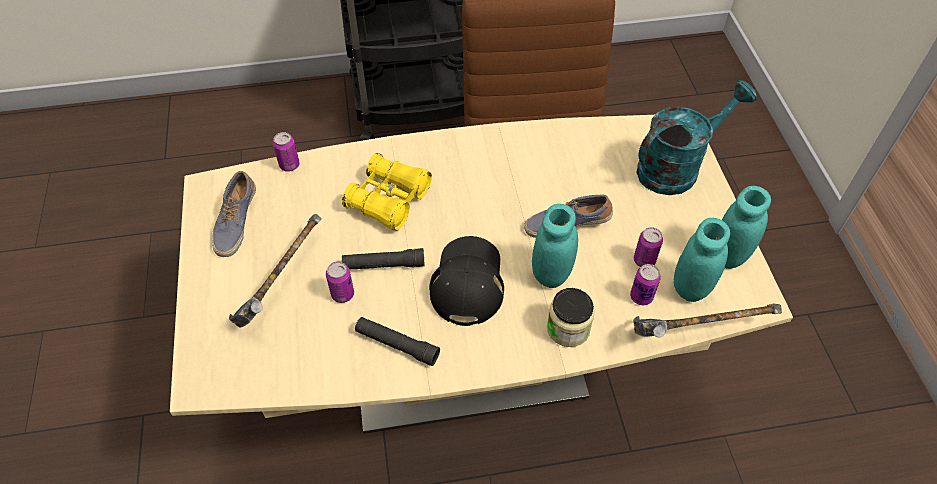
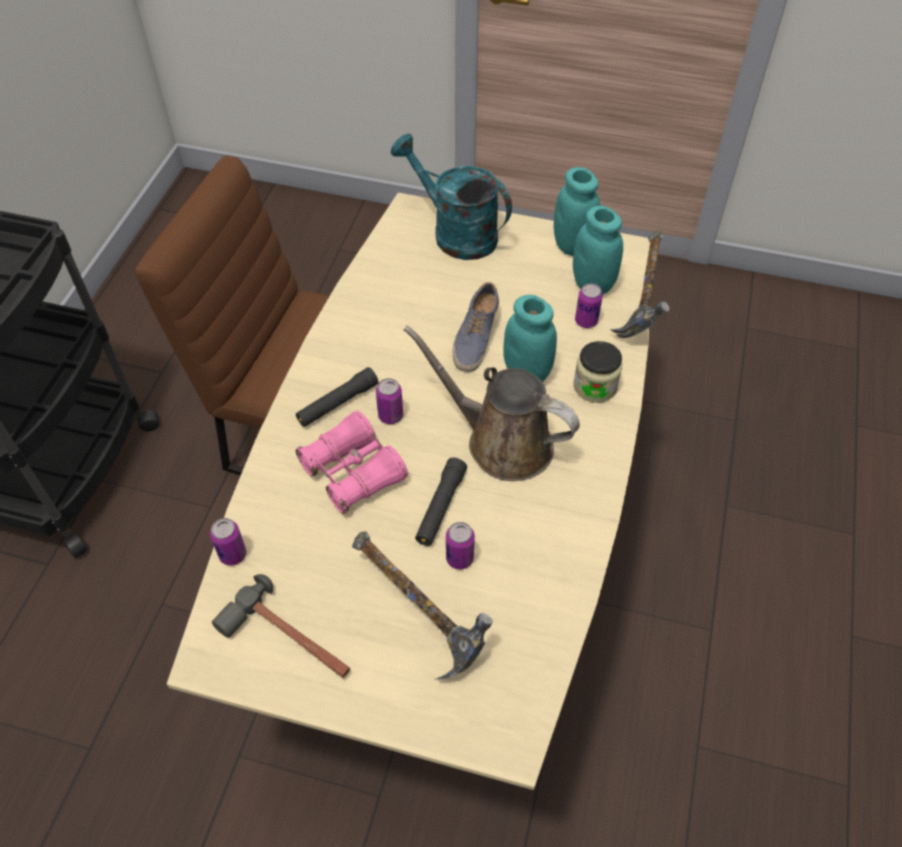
camera: 65 degrees left, 0 degrees up
shoe [212,171,256,257] -> hammer [212,574,350,678]
yellow binoculars [342,153,432,231] -> pink binoculars [296,411,408,514]
black flashlight [355,317,440,366] -> black flashlight moved to [296,367,379,427]
black cap [429,236,504,326] -> brown watering can [404,325,580,481]
can [634,227,663,267] -> can moved to [376,378,403,424]
turquoise watering can [636,80,757,195] -> turquoise watering can turned 45 degrees counterclockwise [391,134,512,260]

